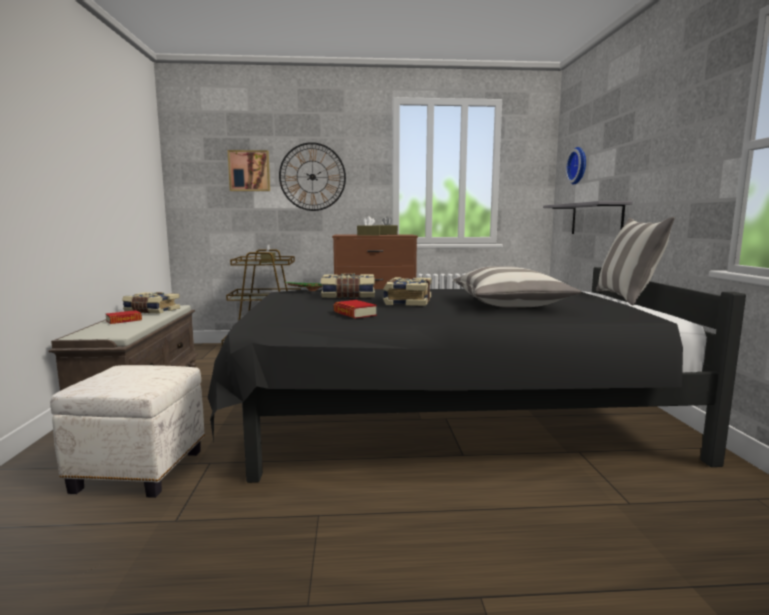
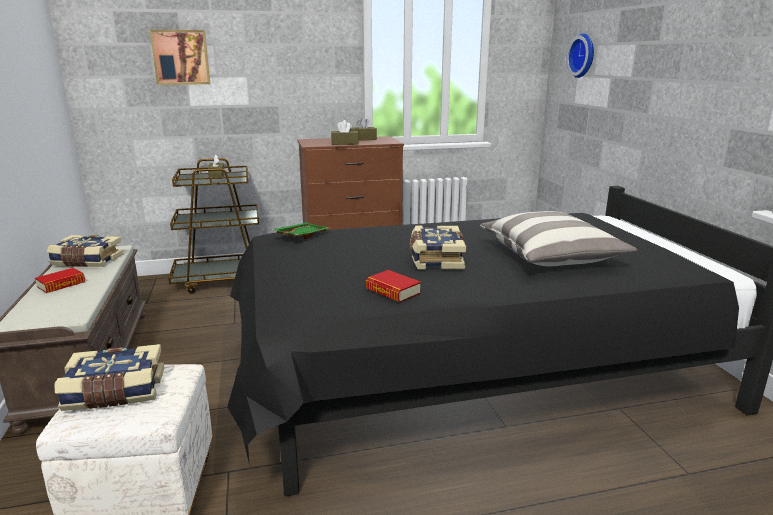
camera: 10 degrees left, 10 degrees up
wall clock [279,142,346,211] -> none
book [321,273,375,298] -> book moved to [55,344,164,411]
grey shelf [543,201,633,234] -> none
pillow [596,217,675,306] -> none

